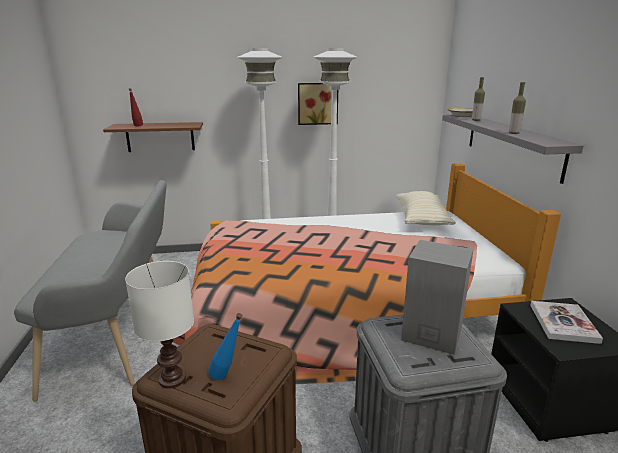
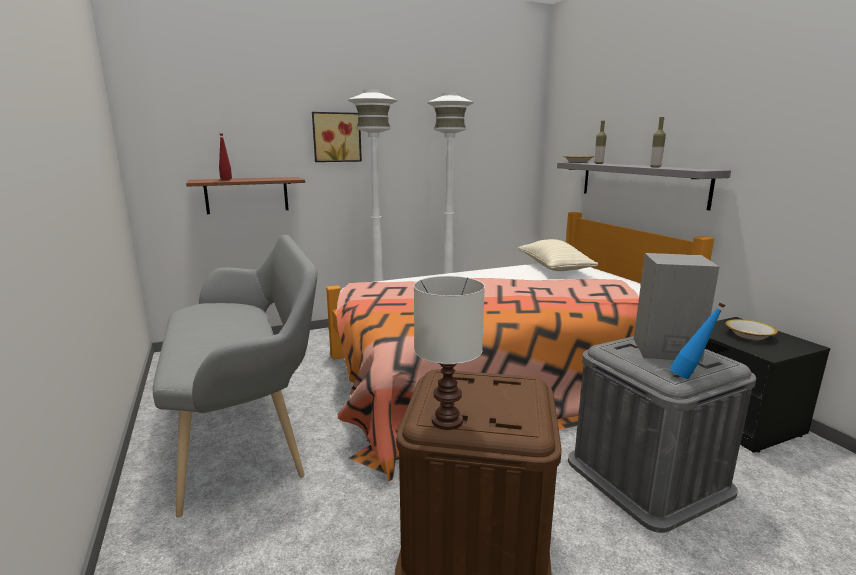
camera: 15 degrees left, 5 degrees down
blue bottle [208,313,243,380] -> blue bottle moved to [670,302,725,379]
picture [298,83,338,125] -> picture moved to [312,112,362,162]
book [530,301,603,344] -> bowl [725,319,778,340]

